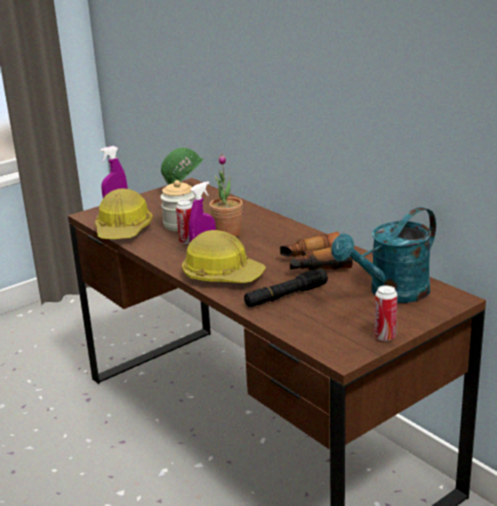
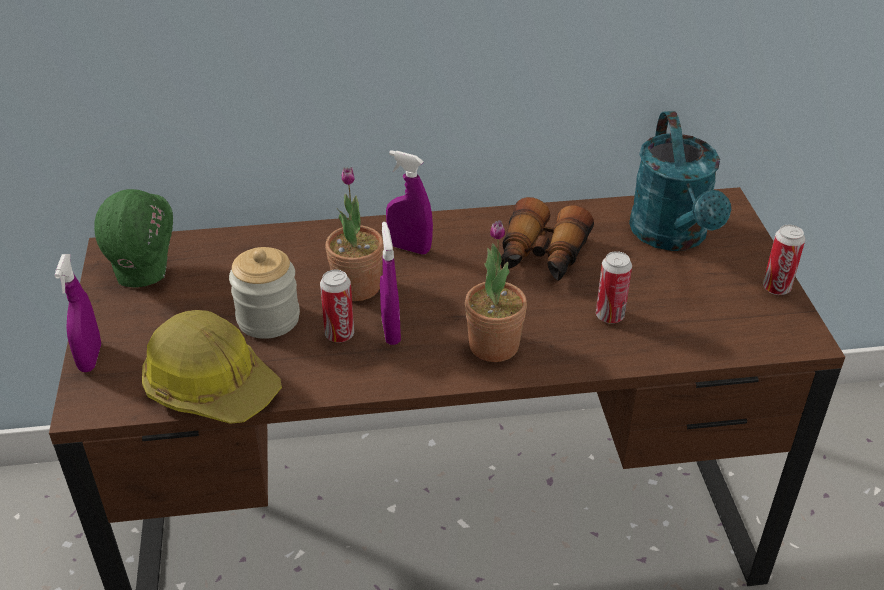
camera: 60 degrees left, 15 degrees up
hard hat [182,230,266,283] -> potted plant [465,220,527,362]
black flashlight [244,268,328,307] -> can [596,251,632,323]
none -> purple spray bottle [386,150,433,254]

